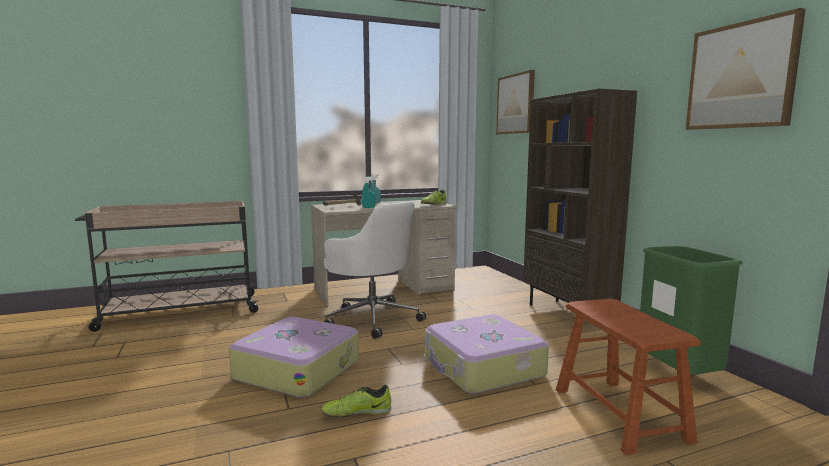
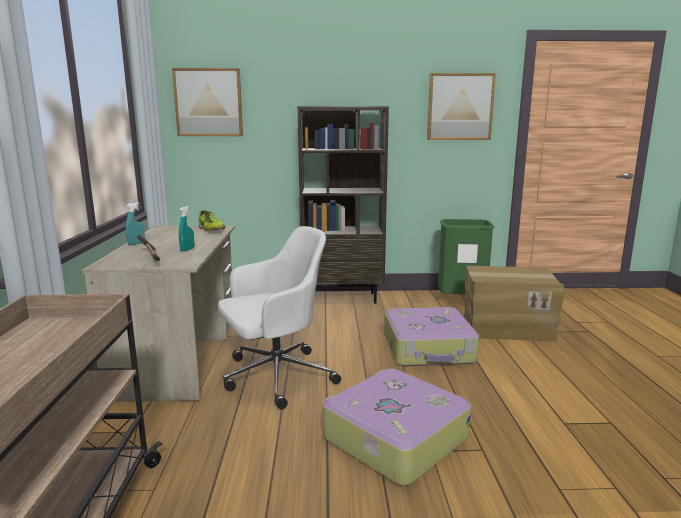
camera: 70 degrees left, 5 degrees up
shoe [321,384,391,418] -> none
brown stool [556,298,700,455] -> cardboard box [463,266,565,342]

